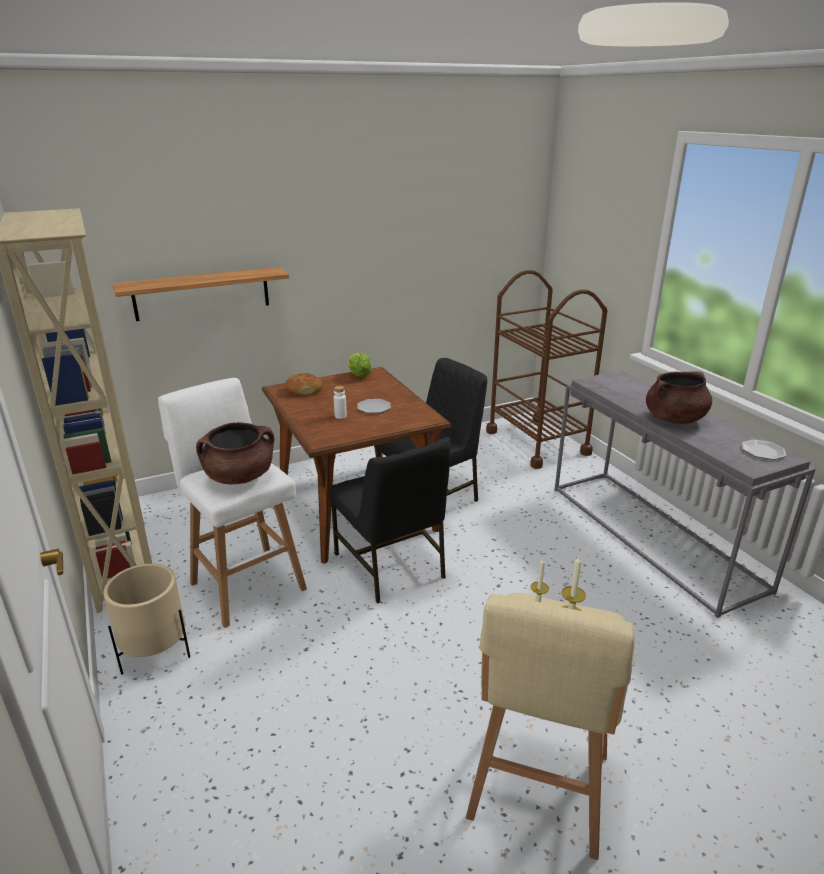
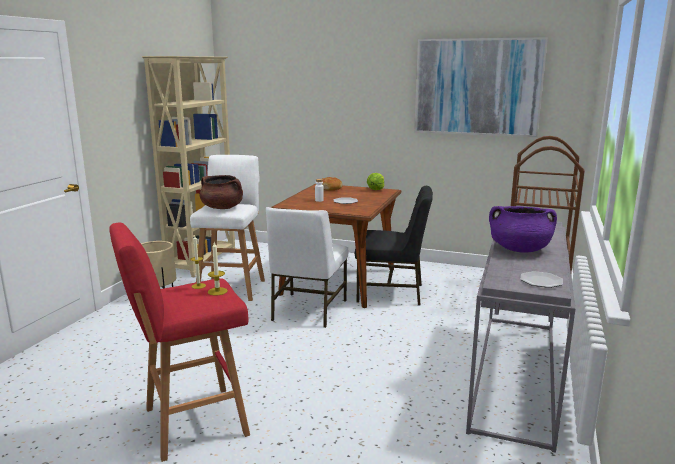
camera: 45 degrees right, 10 degrees down
shelf [112,267,289,321] -> none
black chair [330,437,451,604] -> white chair [266,207,348,328]
beige stool [466,593,634,860] -> red stool [109,223,250,462]
brown cooking pot [646,371,712,424] -> purple cooking pot [489,206,557,253]
none -> picture [414,37,548,137]

